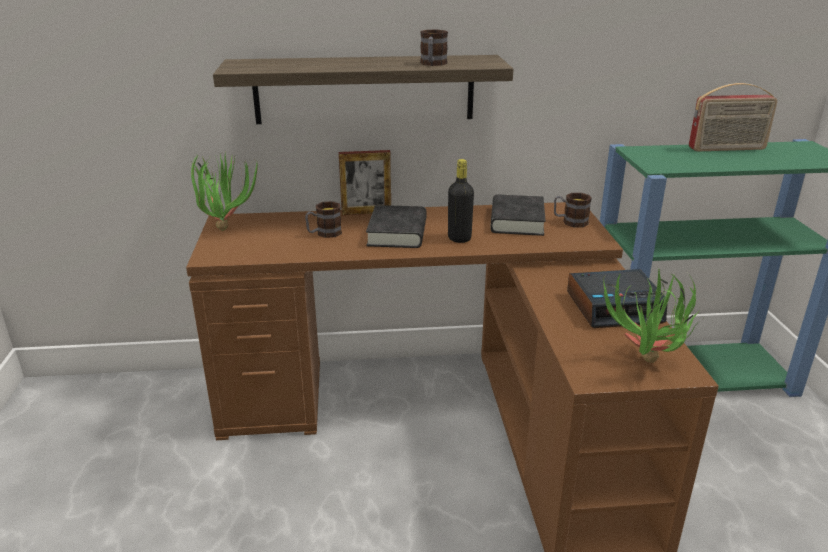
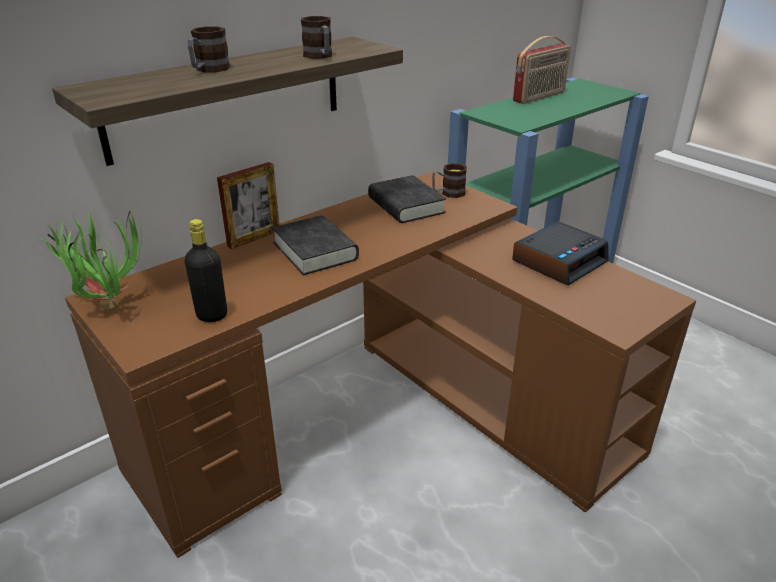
camera: 35 degrees left, 5 degrees up
mug [305,201,342,238] -> mug moved to [188,26,230,72]
black bottle [448,159,474,243] -> black bottle moved to [184,219,227,322]
potted plant [603,269,700,363] -> none

